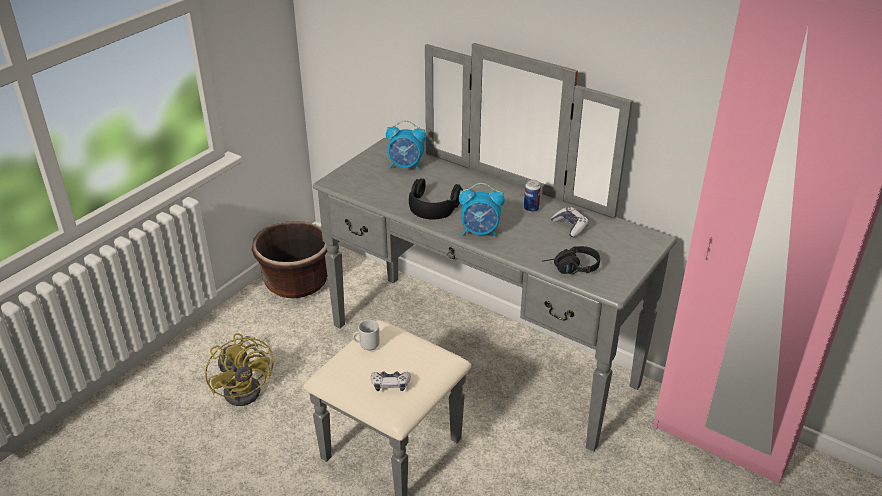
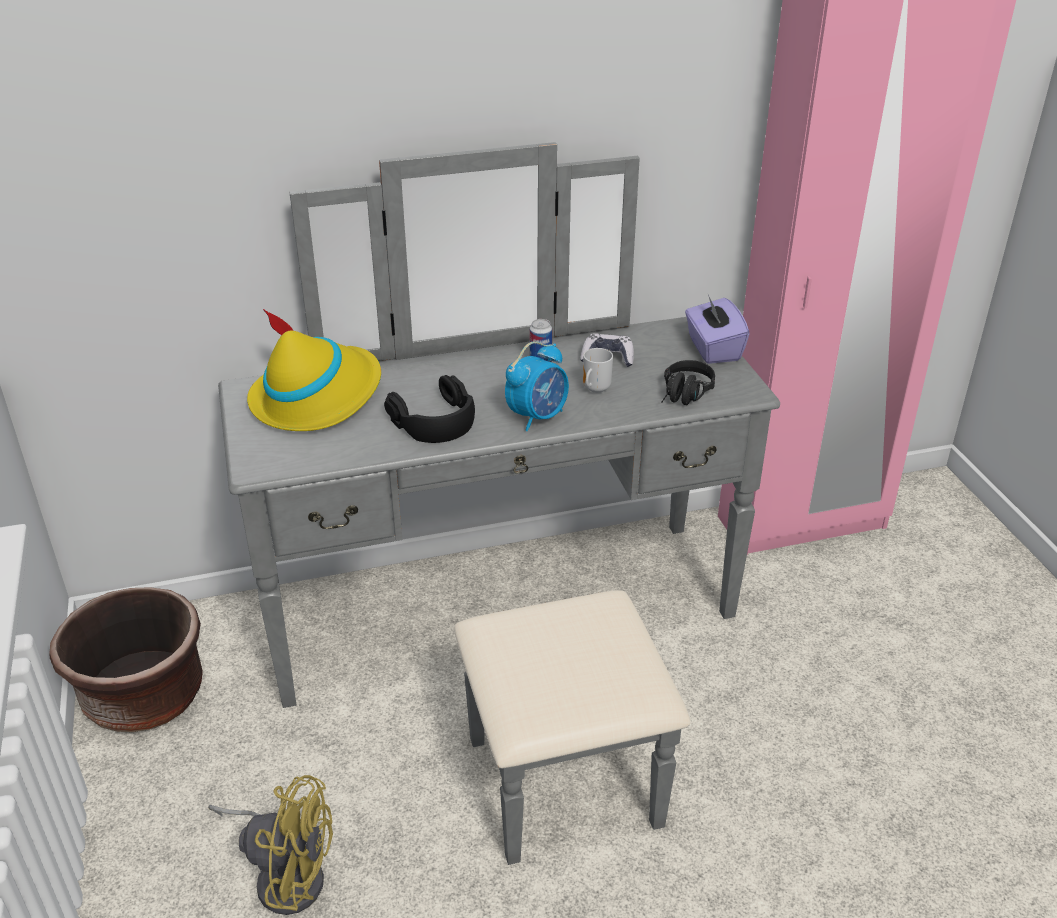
camera: 50 degrees left, 0 degrees up
mug [353,320,380,351] -> mug moved to [583,348,613,393]
game controller [371,371,411,391] -> none
alarm clock [386,120,426,170] -> yellow hat [247,309,381,431]
none -> purple tissue box [685,295,749,364]

